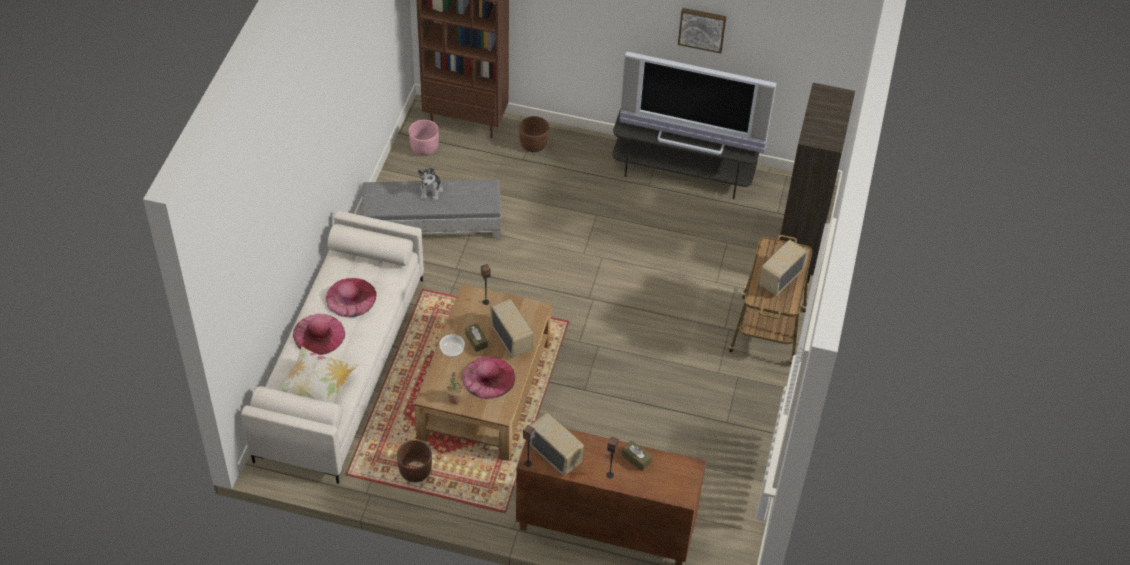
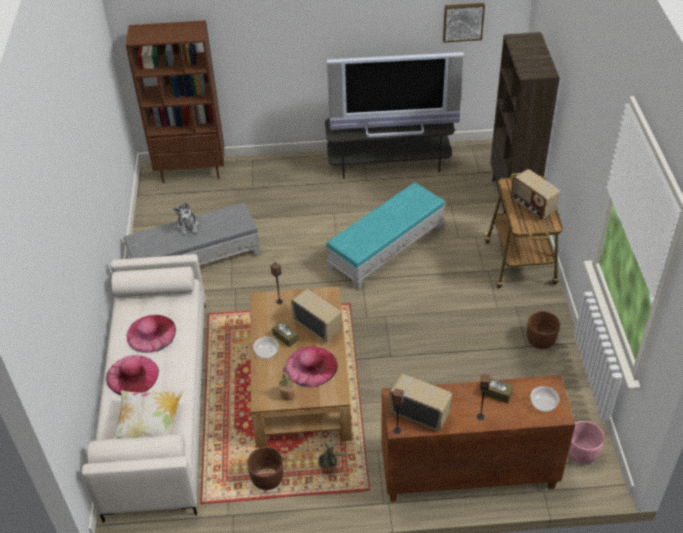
camera: 15 degrees left, 5 degrees down
pink planter [409,120,439,156] -> pink planter moved to [568,421,604,464]
brown planter [519,116,549,152] -> brown planter moved to [527,311,560,349]
picture [678,8,727,53] -> picture moved to [443,3,485,43]
radio [759,240,808,296] -> radio turned 60 degrees counterclockwise [511,169,560,219]
none -> potted plant [318,442,348,474]
none -> turquoise ottoman [326,182,445,290]
none -> bowl [531,386,559,412]

